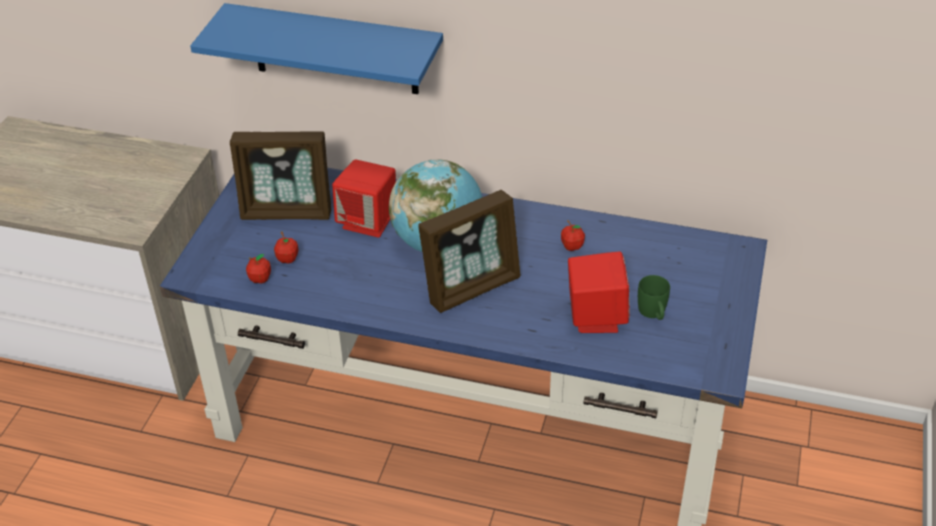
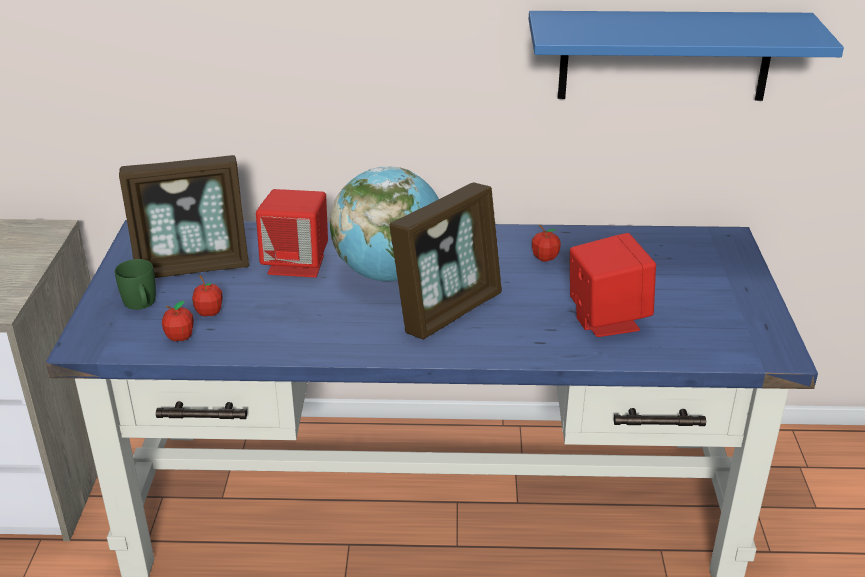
camera: 15 degrees left, 10 degrees down
blue shelf [190,3,443,94] -> blue shelf moved to [529,11,844,101]
green mug [638,275,670,320] -> green mug moved to [115,259,156,310]

